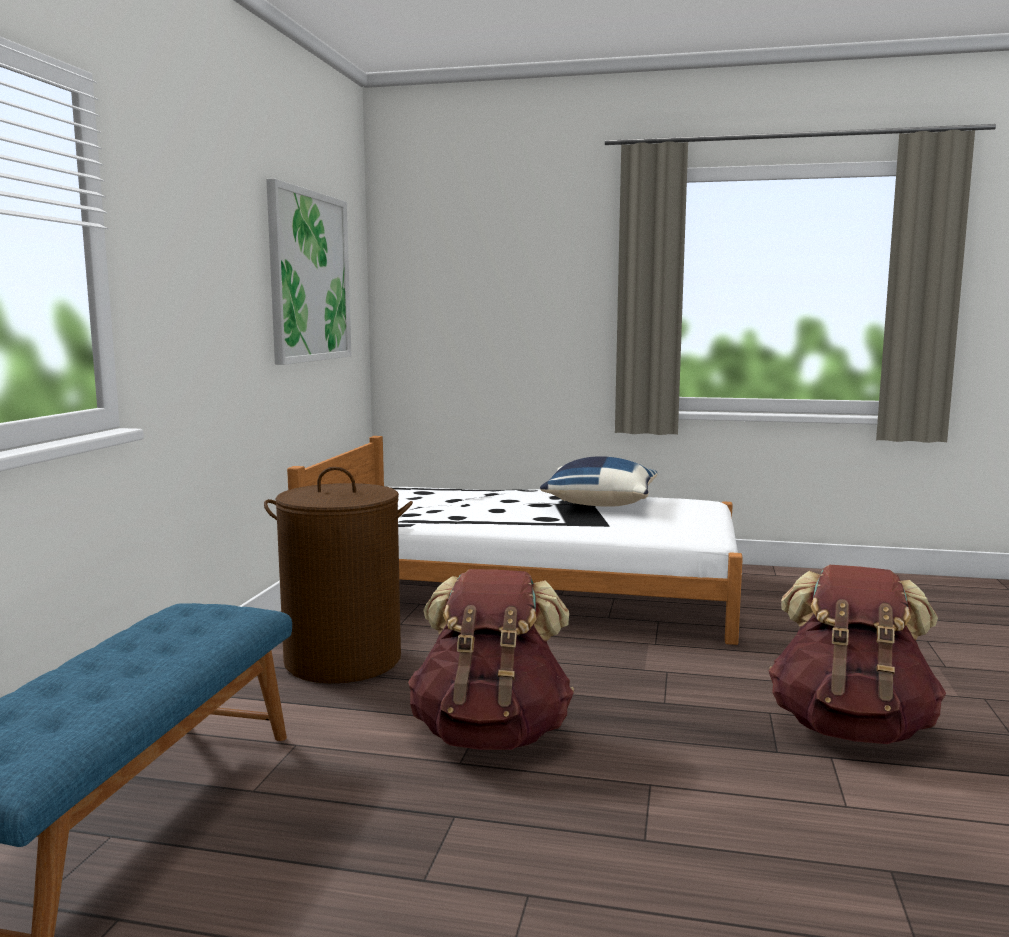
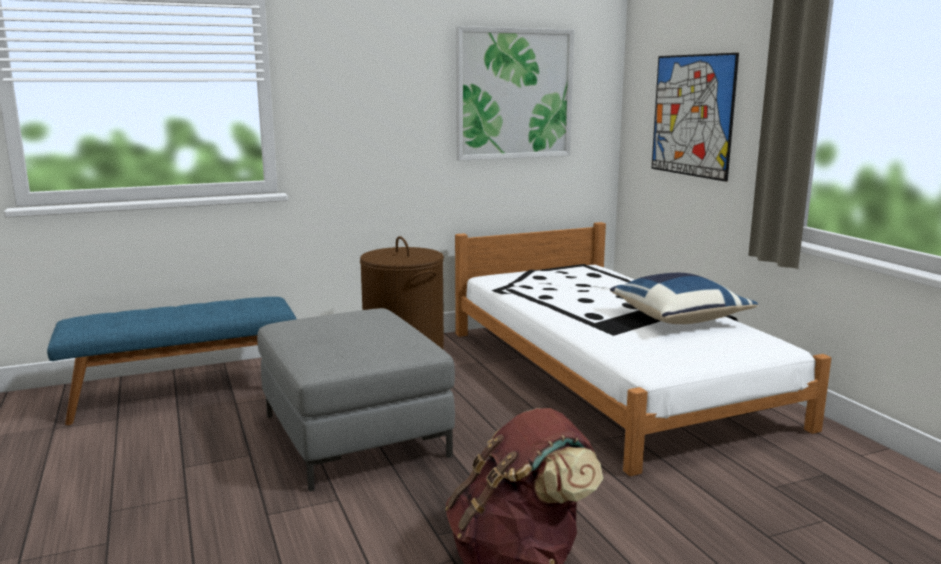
camera: 55 degrees right, 5 degrees up
brown backpack [408,569,574,750] -> grey ottoman [257,308,455,492]
none -> picture [651,53,739,182]

